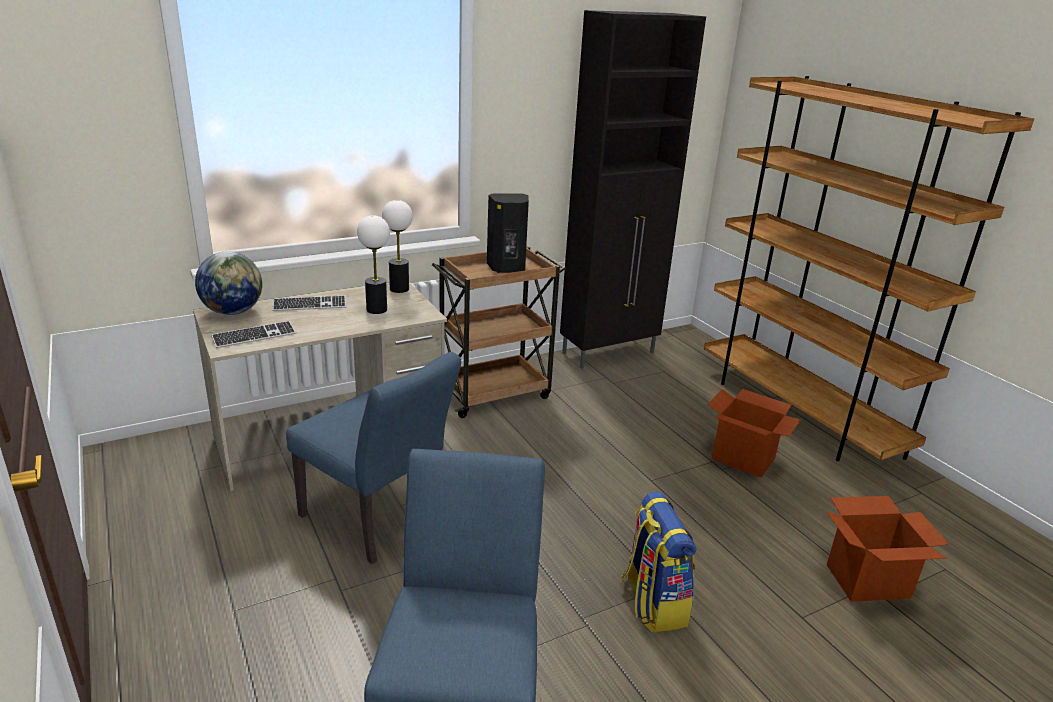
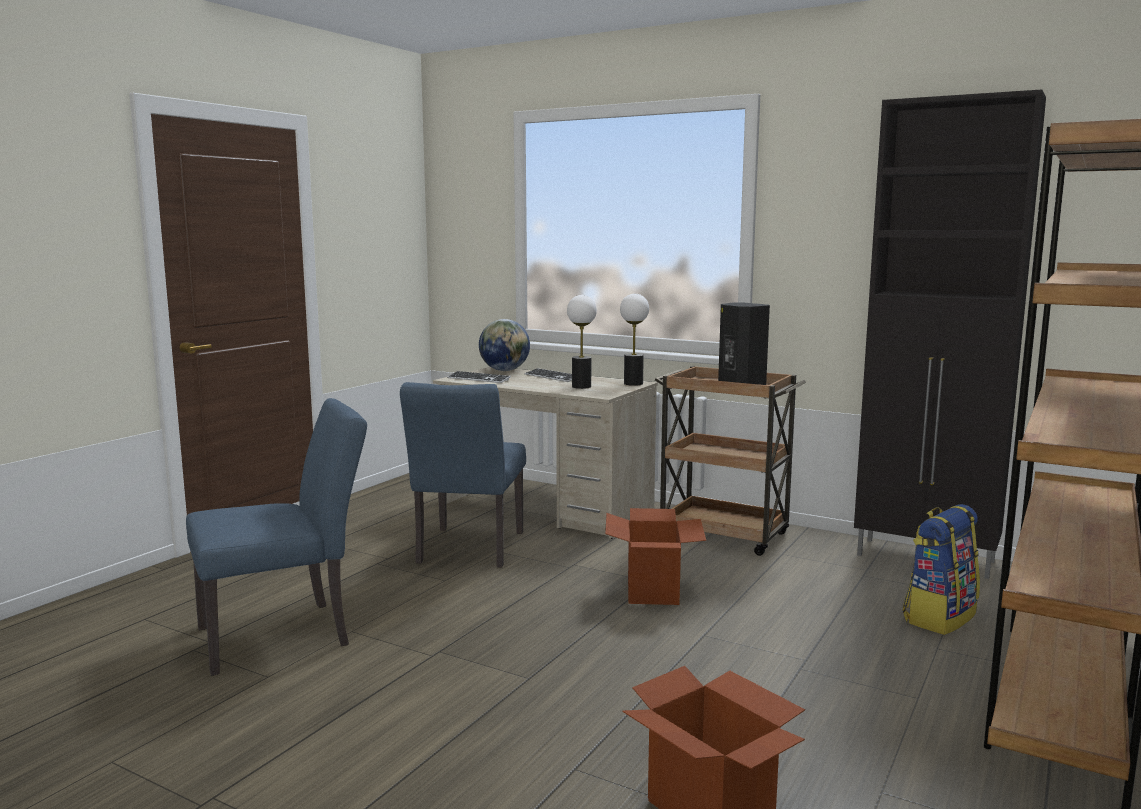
camera: 60 degrees right, 15 degrees down
backpack [621,491,696,632] -> backpack moved to [903,504,980,635]
cardboard box [708,389,801,477] -> cardboard box moved to [605,508,706,605]

